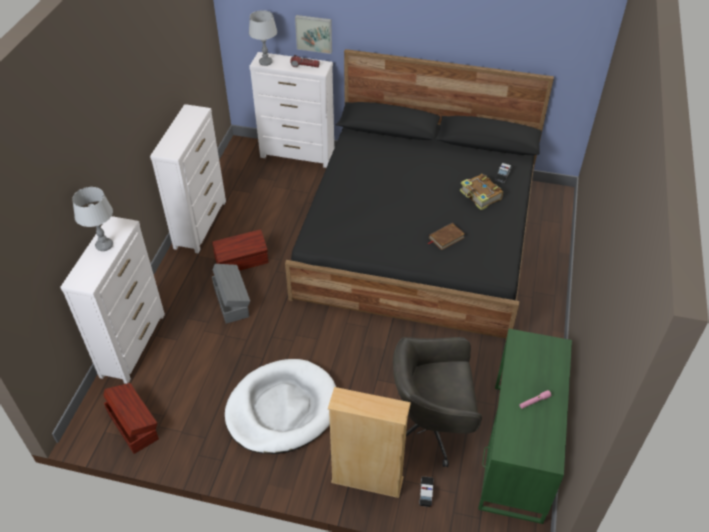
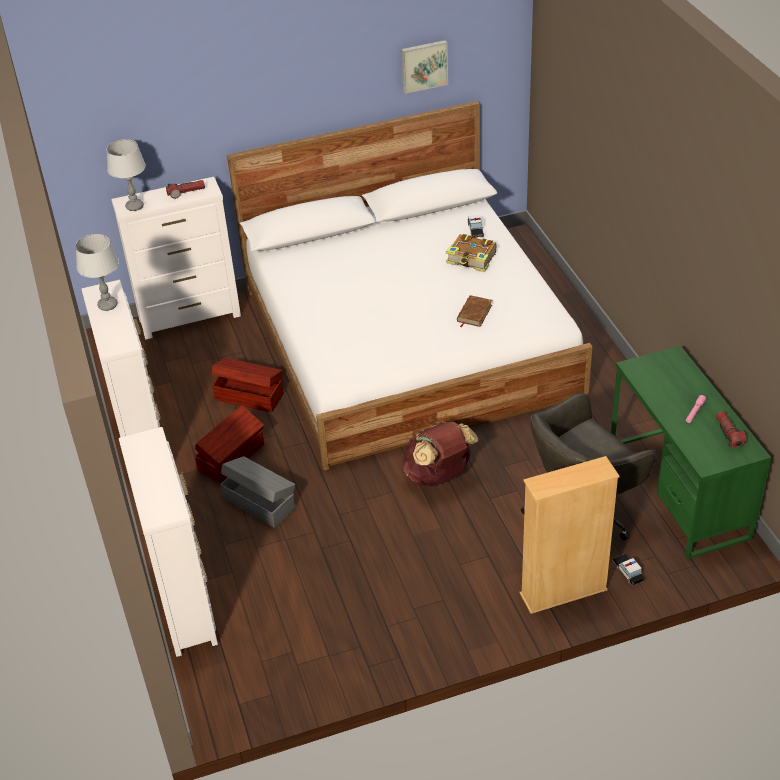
camera: 30 degrees left, 5 degrees down
grey table lamp [72,187,113,251] -> grey table lamp moved to [75,234,119,311]
brown storage box [103,383,159,454] -> brown storage box moved to [212,358,284,412]
white dog bed [225,359,336,454] -> none
black bed [285,49,554,339] -> white bed [227,101,592,471]
picture [295,15,332,54] -> picture moved to [401,40,448,94]
none -> brown backpack [402,422,478,486]
none -> flashlight [716,411,747,448]

